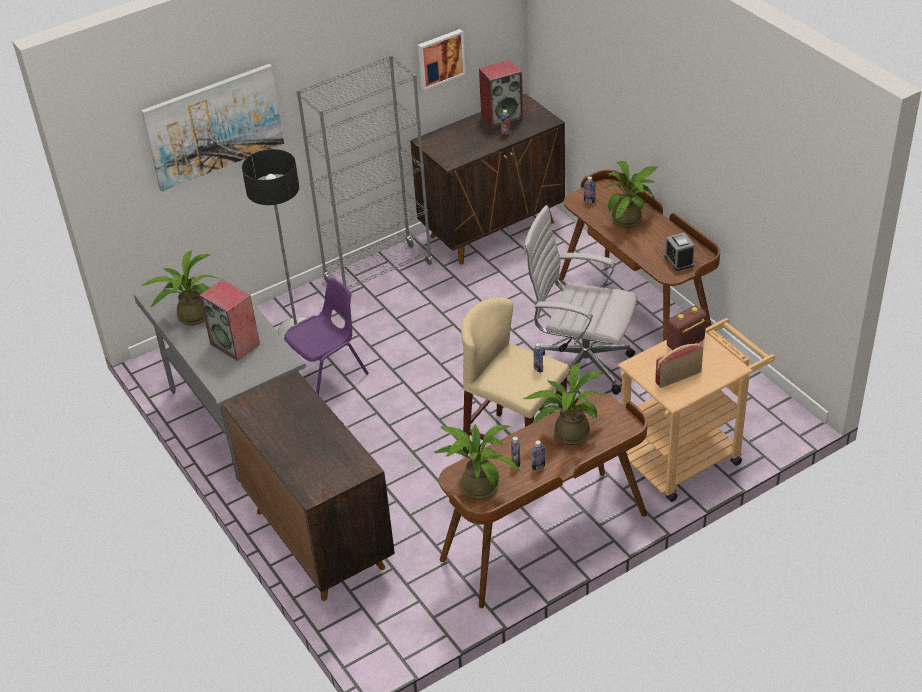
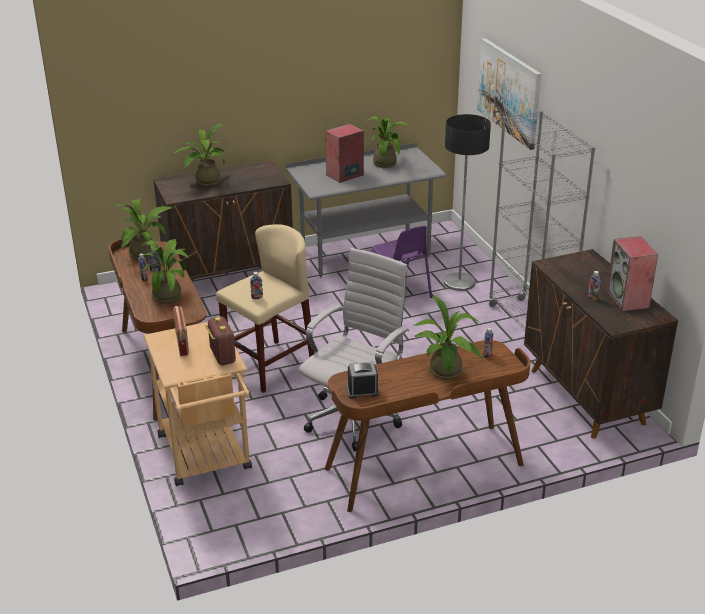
camera: 100 degrees right, 10 degrees down
picture [418,29,466,90] -> none
none -> potted plant [172,124,225,187]

